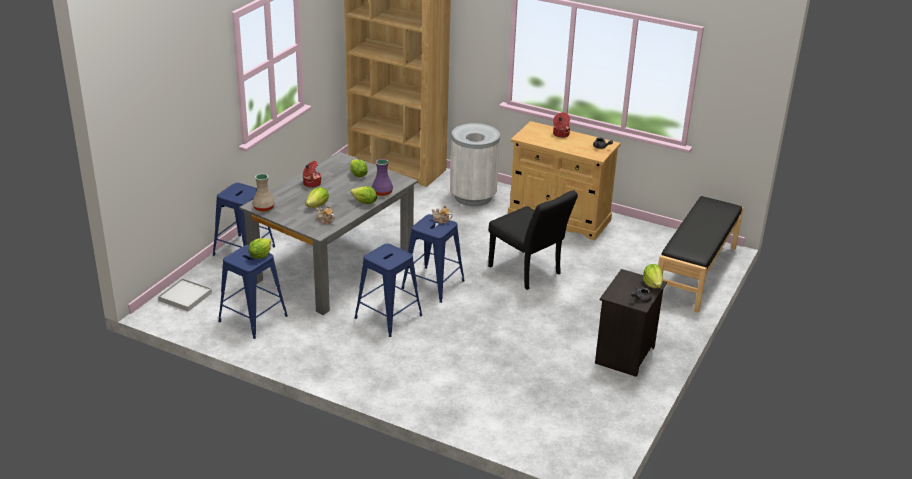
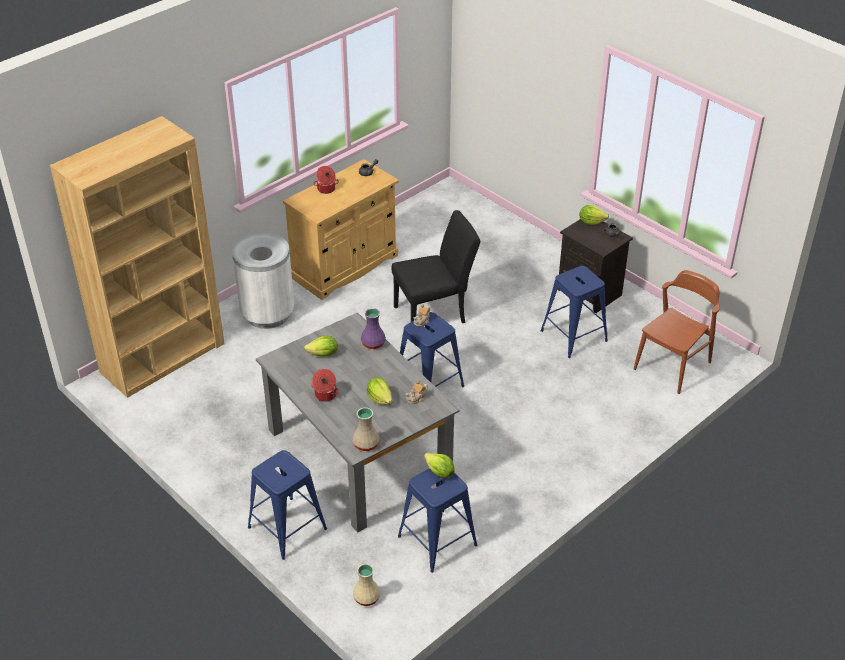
camera: 70 degrees left, 10 degrees up
white tray [158,278,212,312] -> beige vase [353,564,380,606]
lettuce [350,186,377,204] -> none
blue stool [354,243,422,337] -> blue stool moved to [541,266,608,358]
black bench [658,196,744,313] -> none
none -> brown chair [634,270,720,394]

